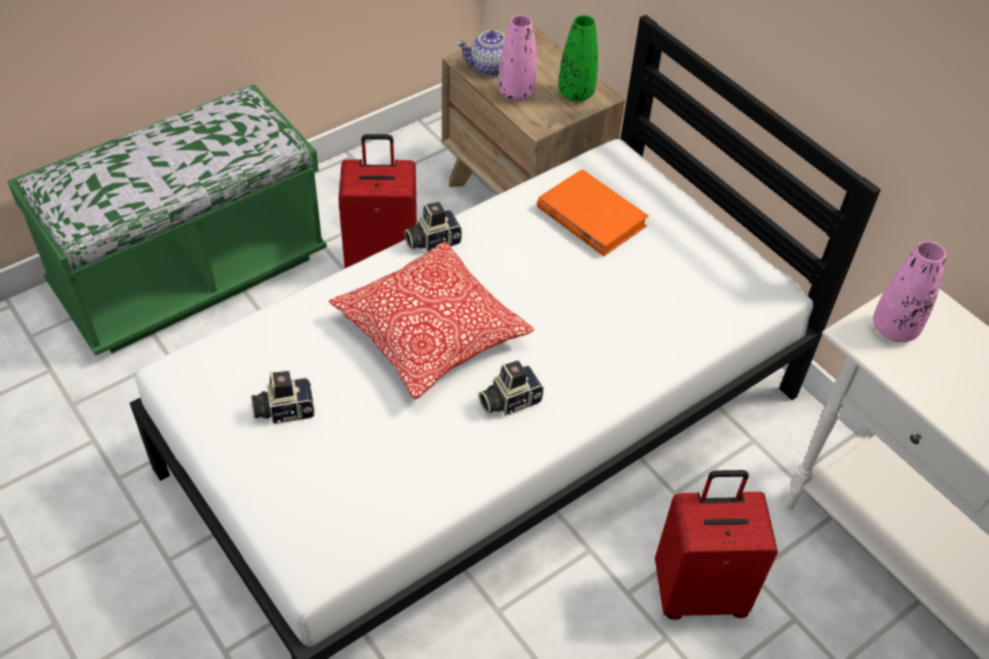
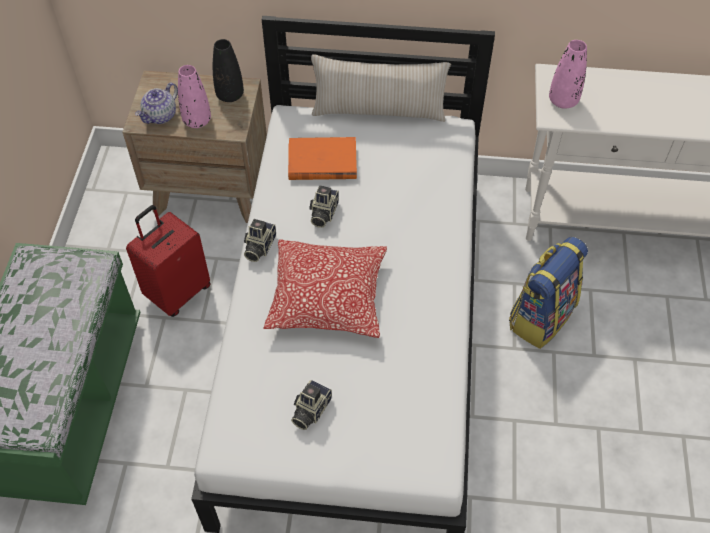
camera: 45 degrees left, 5 degrees up
camera [479,361,544,416] -> camera moved to [309,185,339,228]
green vase [558,15,598,101] -> black vase [213,39,244,102]
red suitcase [655,470,778,620] -> backpack [509,237,588,349]
none -> beige pillow [311,54,451,122]

